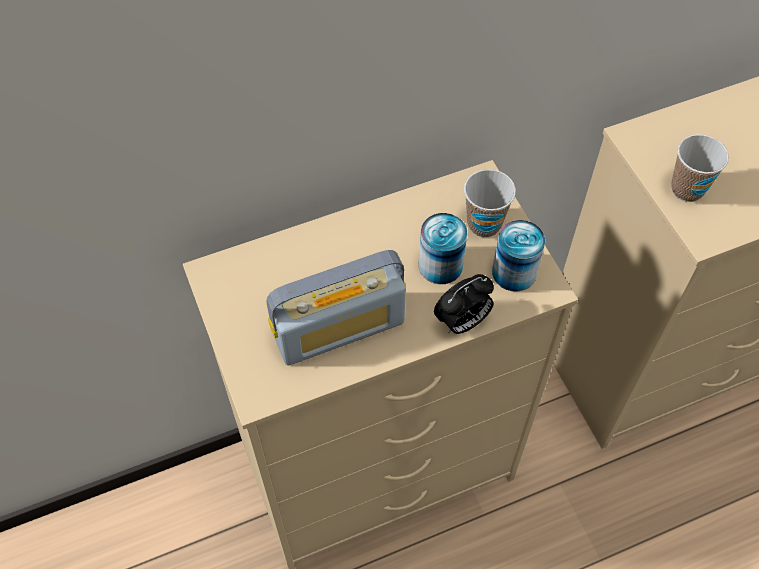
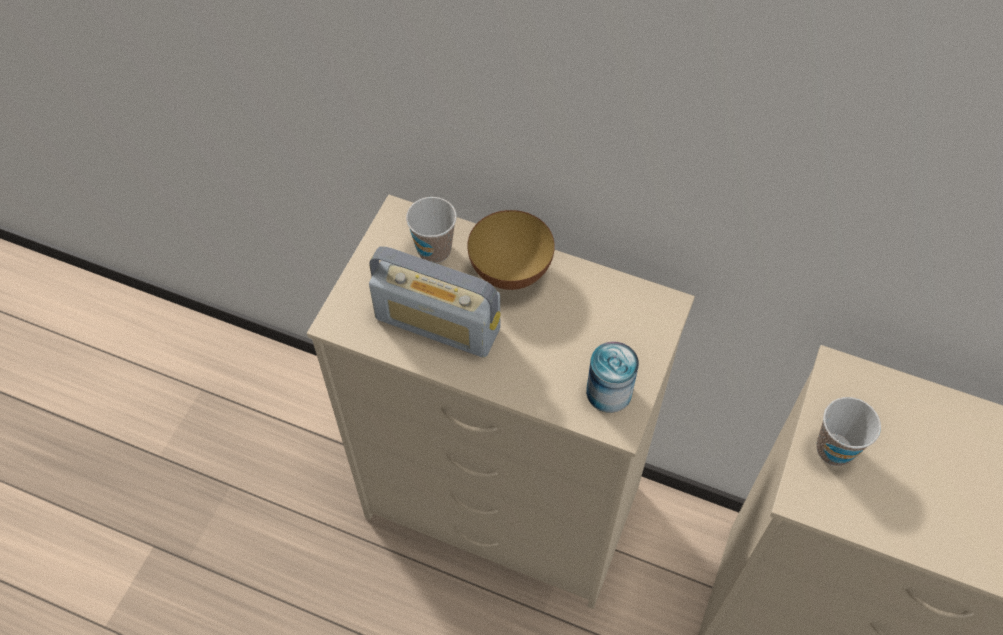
camera: 45 degrees right, 0 degrees up
can [419,213,467,284] -> none
alarm clock [434,274,494,334] -> none
cup [464,169,516,237] -> cup moved to [406,197,457,263]
none -> bowl [468,210,555,290]

